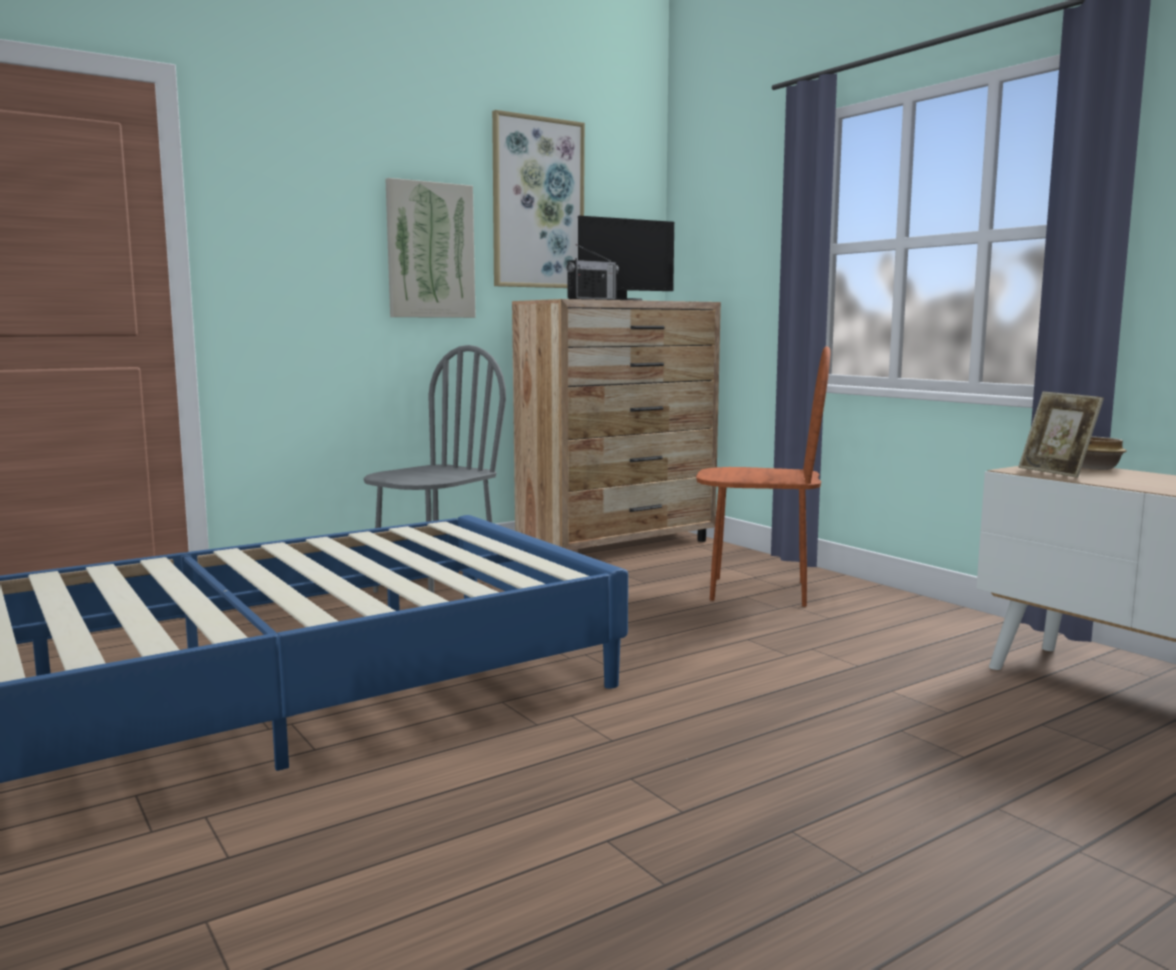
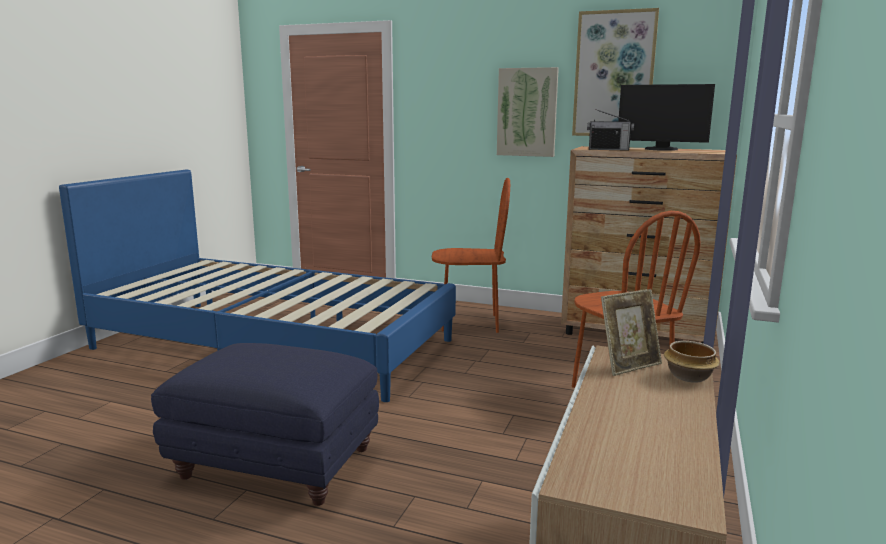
camera: 55 degrees right, 5 degrees up
grey chair [363,345,506,593] -> brown chair [432,178,510,333]
picture frame [1018,392,1104,478] -> picture frame turned 150 degrees counterclockwise [601,289,662,376]
none -> blue ottoman [151,343,379,506]

